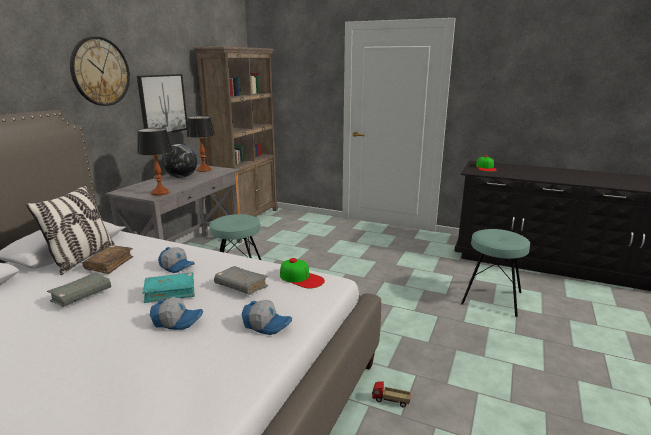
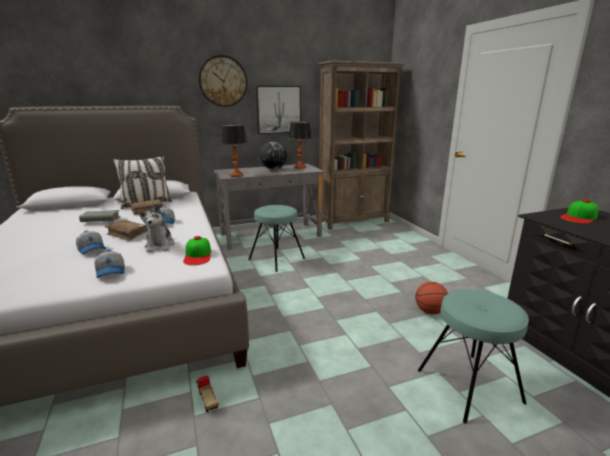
camera: 45 degrees right, 0 degrees up
turquoise book [142,273,195,303] -> brown book [105,220,148,241]
grey book [214,266,269,295] -> plush toy [138,203,175,252]
none -> basketball [415,282,448,314]

